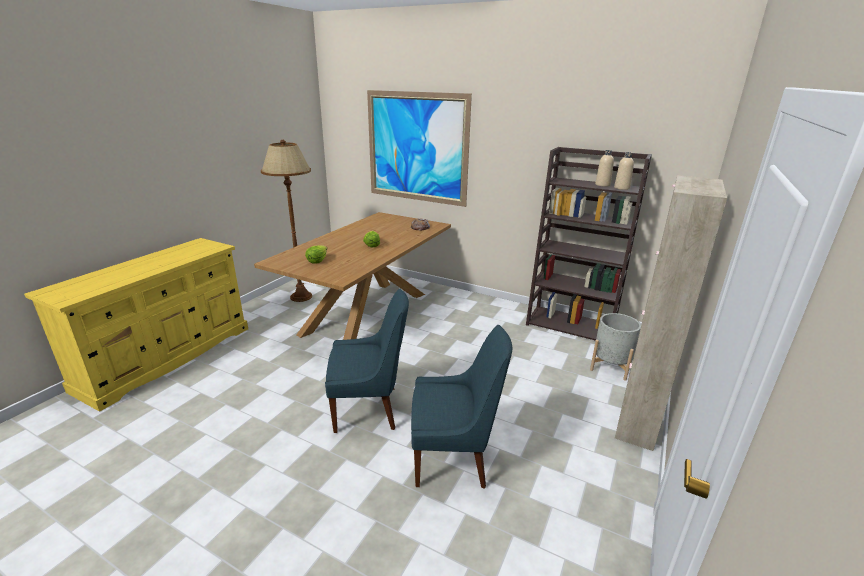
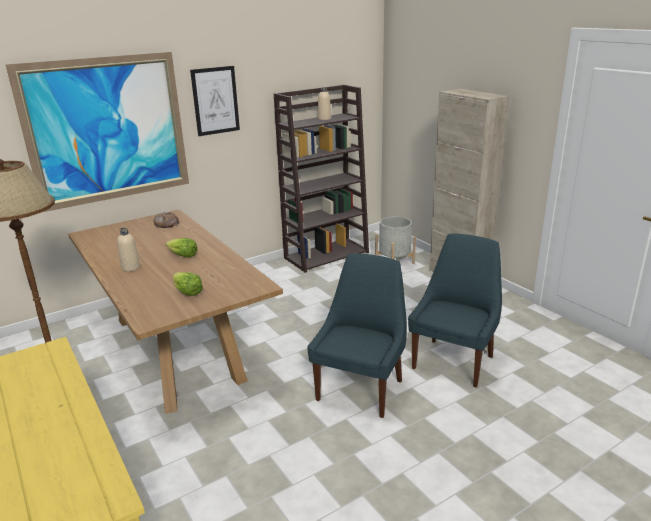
camera: 60 degrees left, 0 degrees up
beige bottle [614,152,634,190] -> beige bottle moved to [117,228,140,272]
none -> picture [190,66,240,136]

